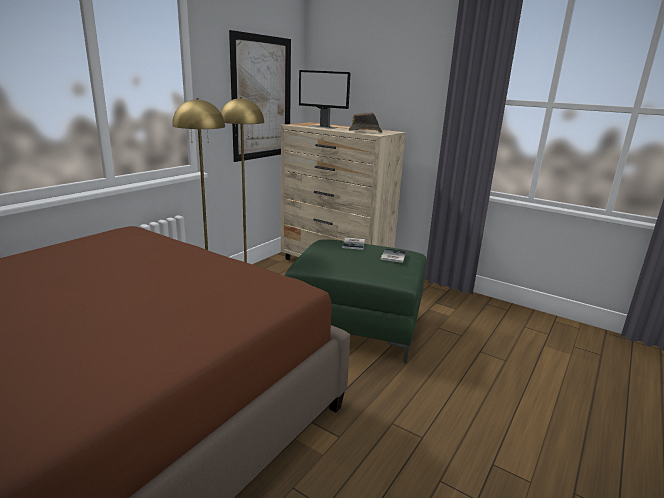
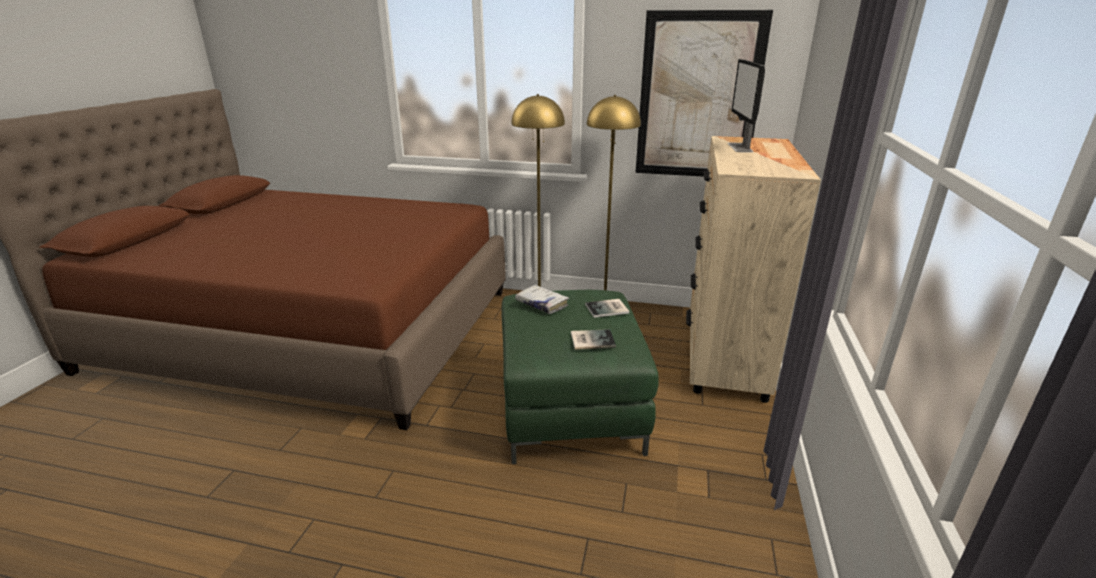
camera: 70 degrees right, 5 degrees up
brown hat [348,113,382,133] -> none
none -> white book [515,285,569,314]

